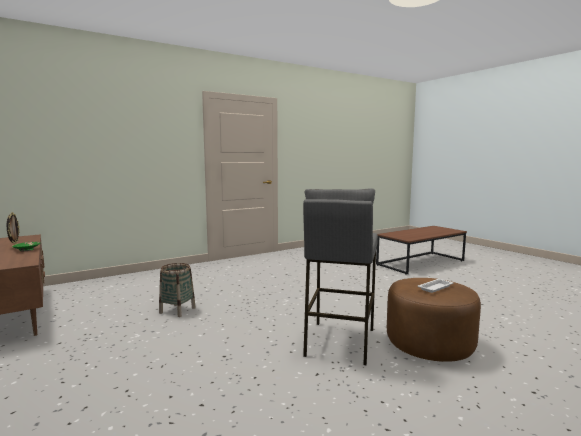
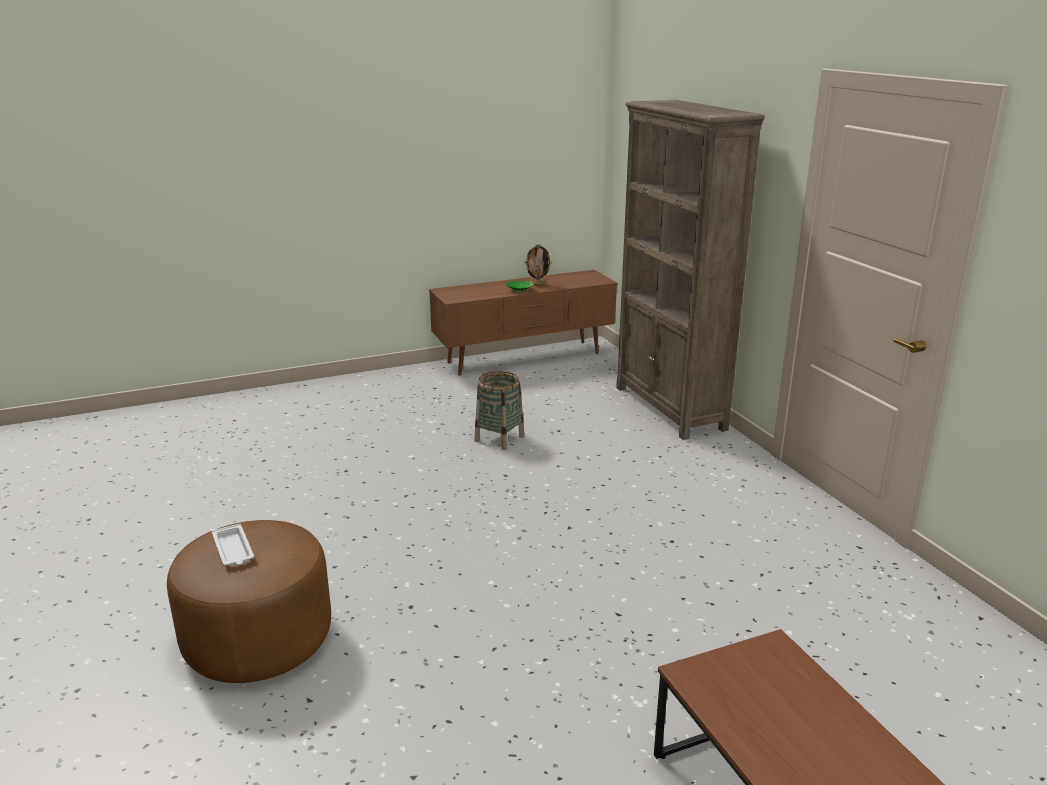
camera: 100 degrees right, 15 degrees up
grey stool [303,188,378,365] -> none
none -> brown bookcase [616,100,765,440]

